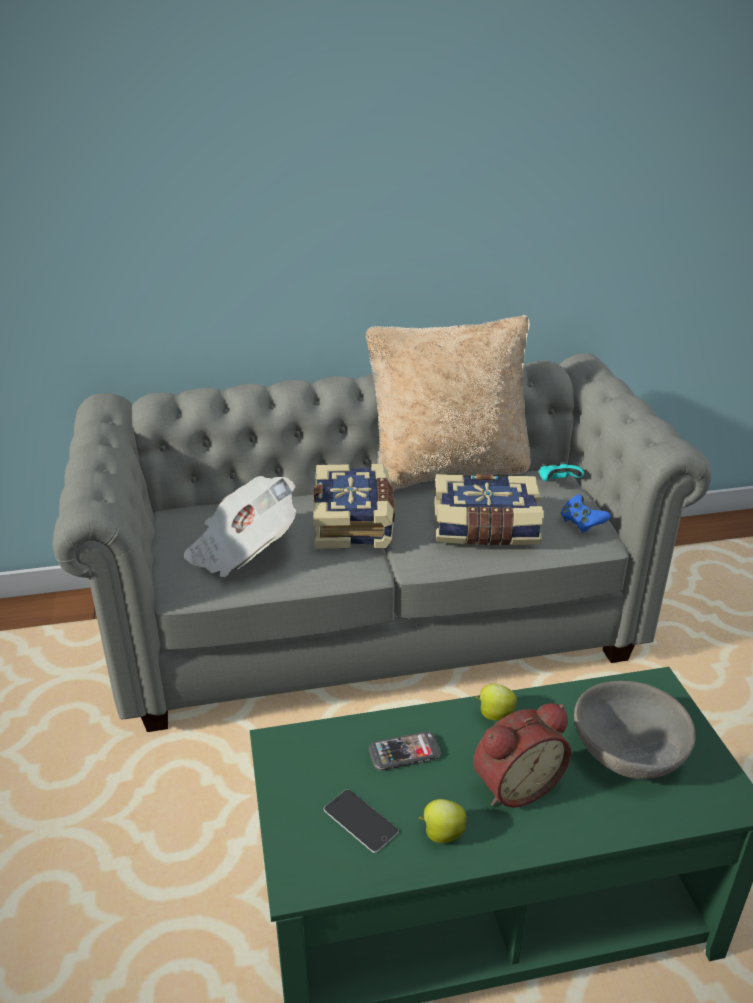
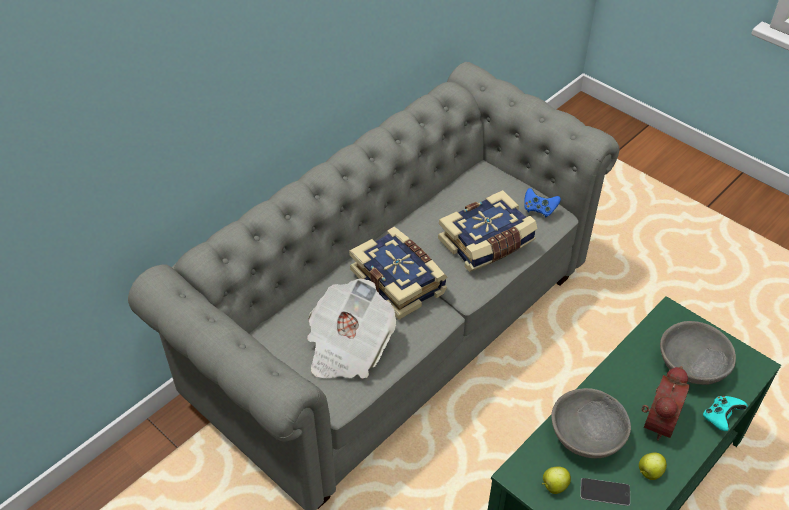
camera: 35 degrees left, 15 degrees up
beige pillow [365,315,531,490] -> none
phone [369,731,441,771] -> grey bowl [551,388,631,458]
apple [476,684,517,721] -> apple moved to [542,467,571,494]
turquoise game controller [539,462,584,481] -> turquoise game controller moved to [703,396,748,431]

